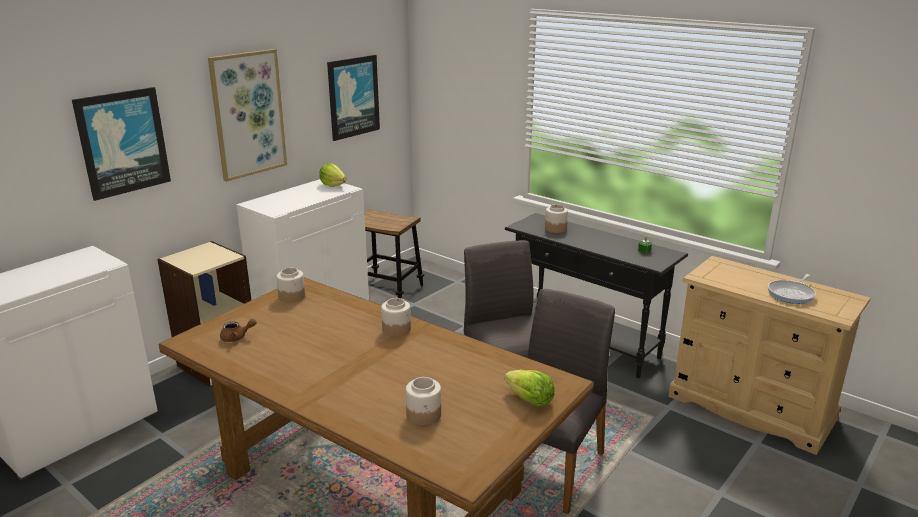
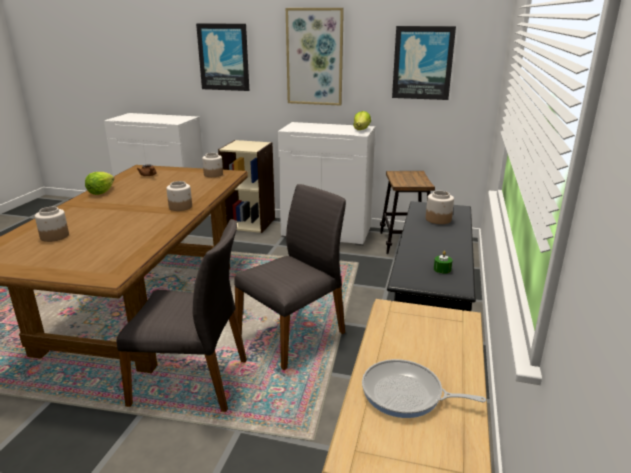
camera: 65 degrees right, 0 degrees up
lettuce [504,370,555,407] -> lettuce moved to [85,172,114,195]

